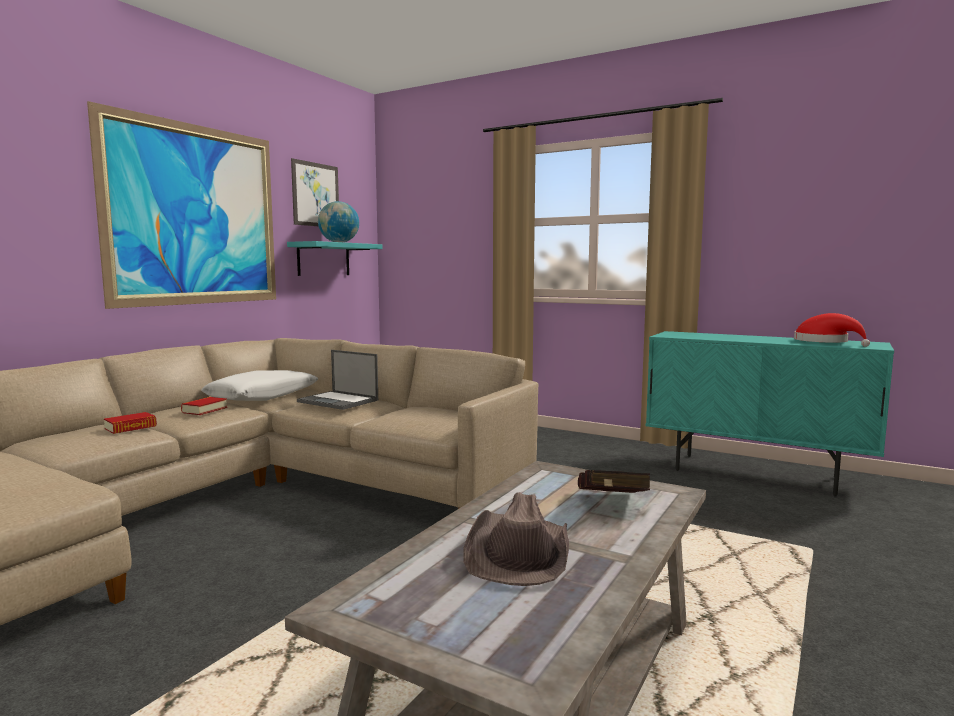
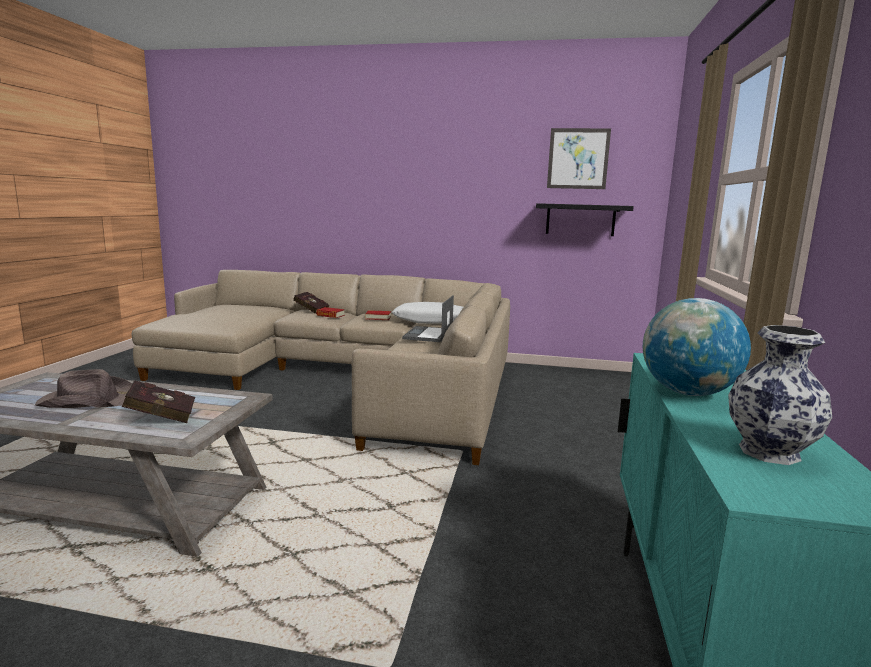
camera: 70 degrees right, 5 degrees up
picture [87,101,276,309] -> none
turquoise shelf [287,241,382,276] -> black shelf [536,203,634,236]
globe [318,201,359,242] -> globe moved to [643,298,751,396]
red hat [794,313,870,347] -> vase [728,325,833,465]
none -> red book [293,292,329,314]

